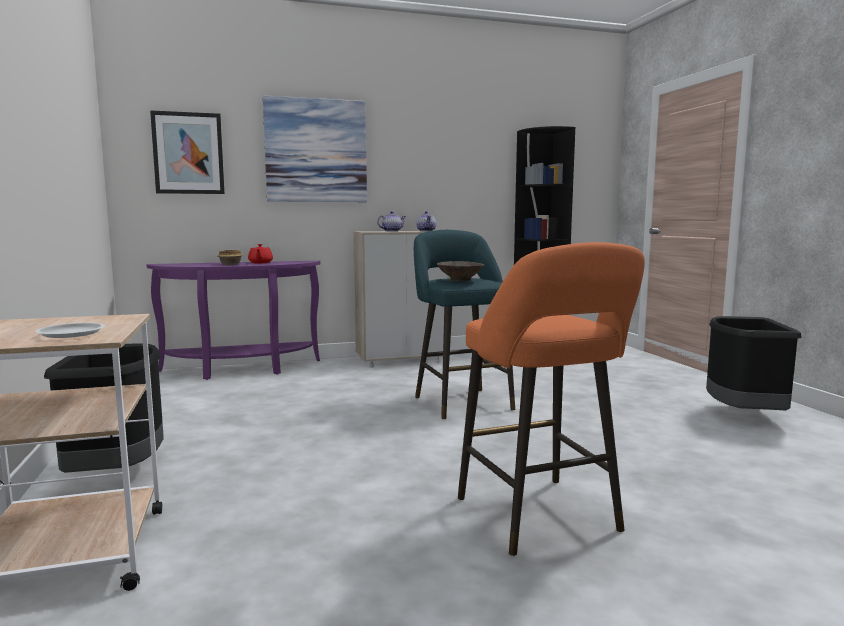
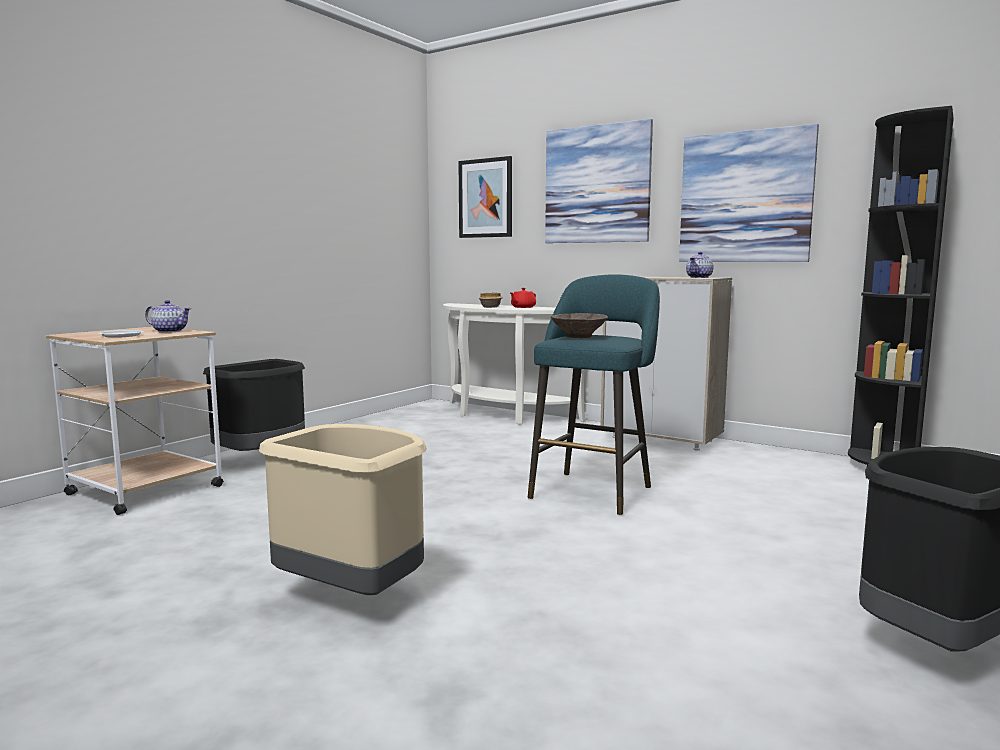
camera: 50 degrees right, 0 degrees up
purple console table [146,261,321,380] -> white console table [443,303,586,425]
teapot [377,211,406,231] -> teapot moved to [145,300,191,333]
orange stool [458,242,645,556] -> beige trash can [259,424,427,595]
none -> picture [679,124,819,262]

